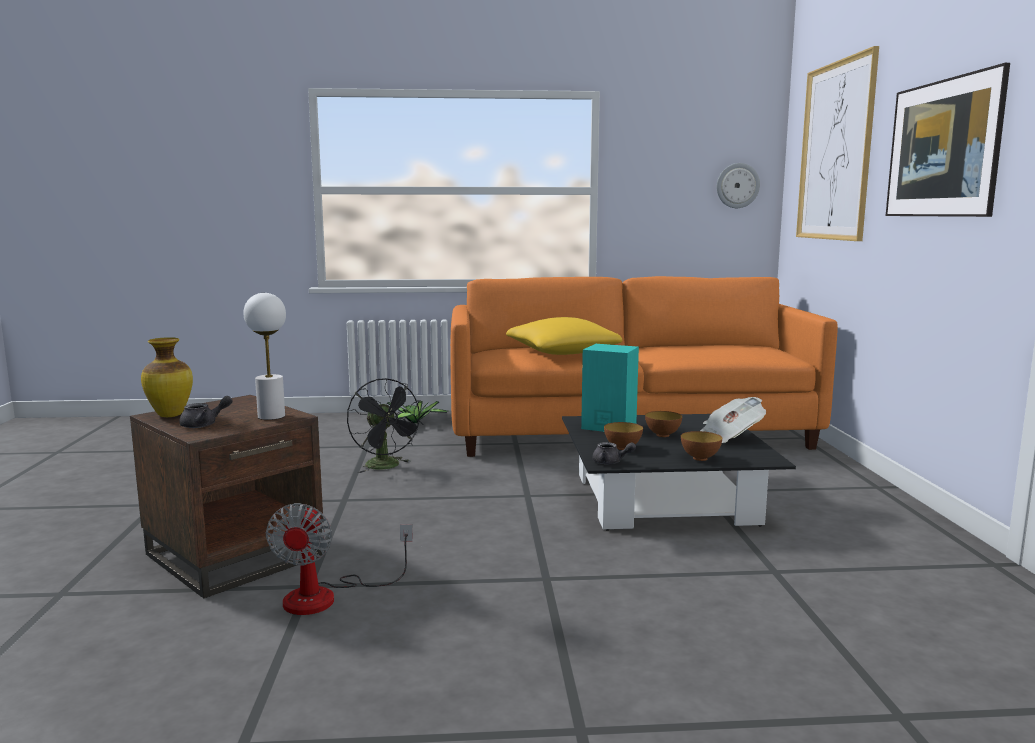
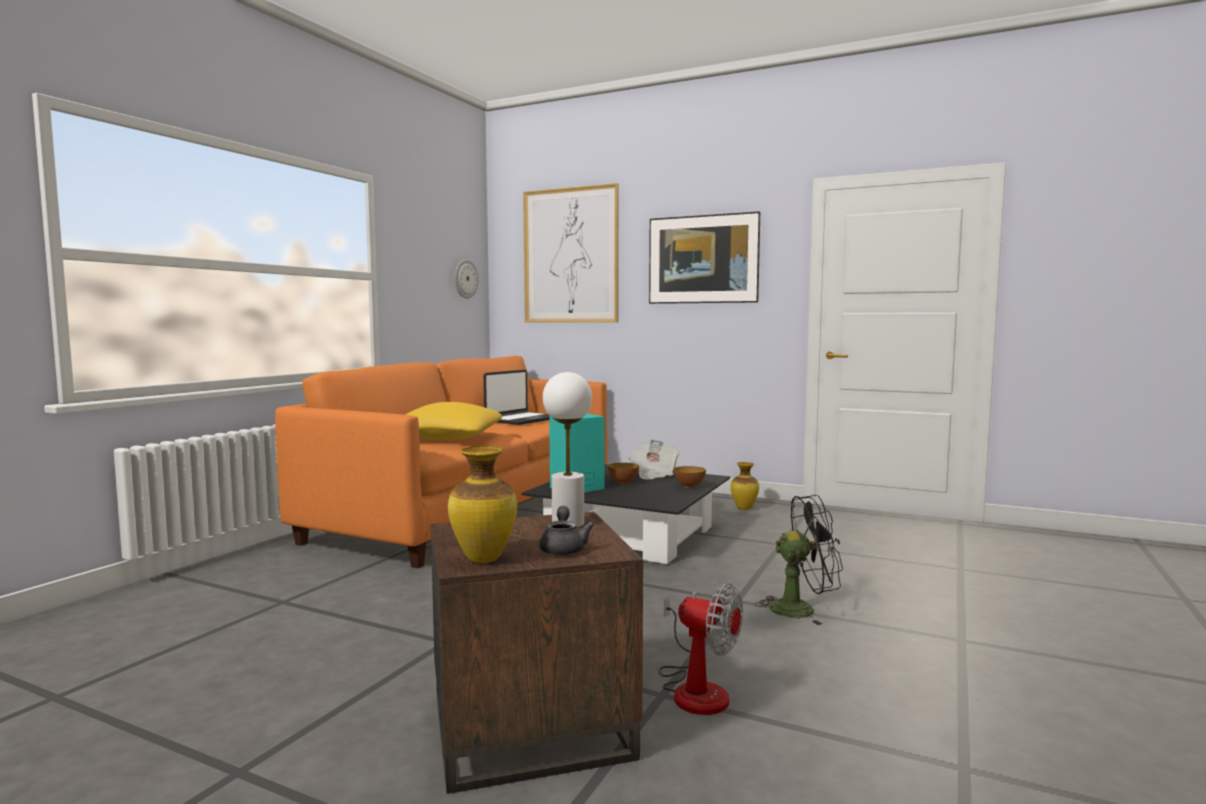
camera: 60 degrees left, 5 degrees down
black fan [347,378,424,473] -> black fan moved to [754,495,843,625]
potted plant [387,401,448,424] -> none
grey teapot [592,442,636,464] -> none
bowl [604,422,643,450] -> none
none -> laptop [483,370,550,425]
none -> vase [731,462,759,510]

